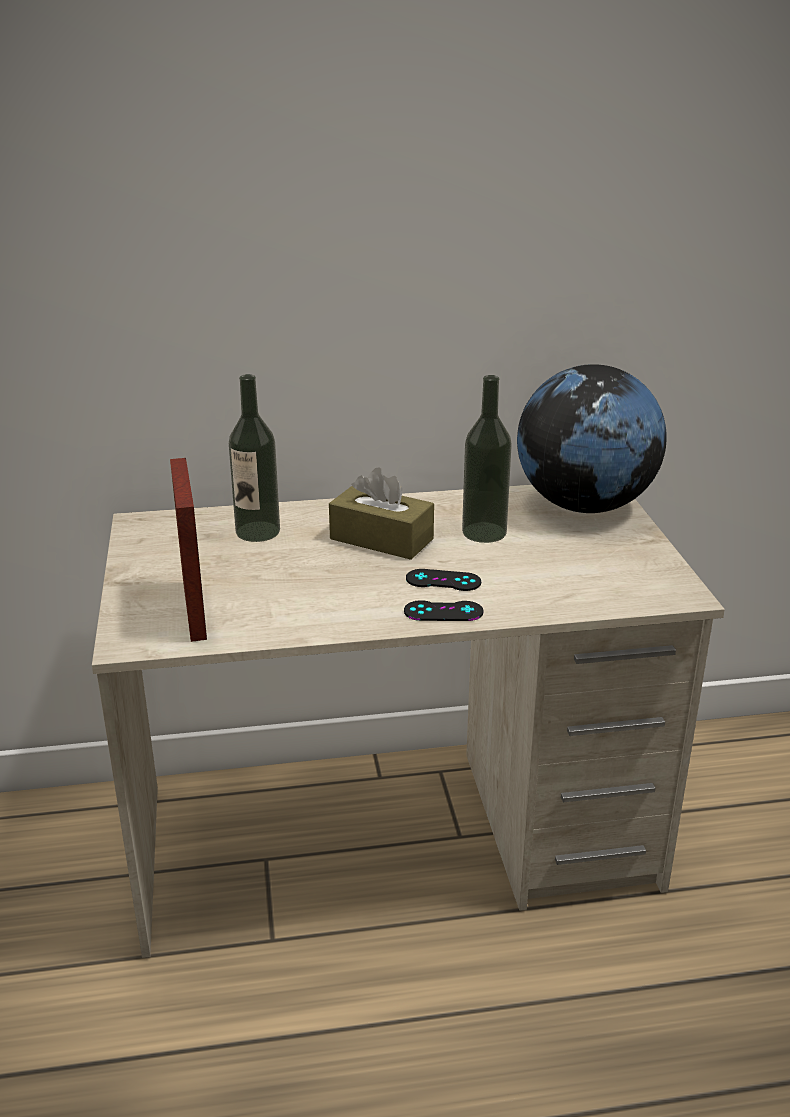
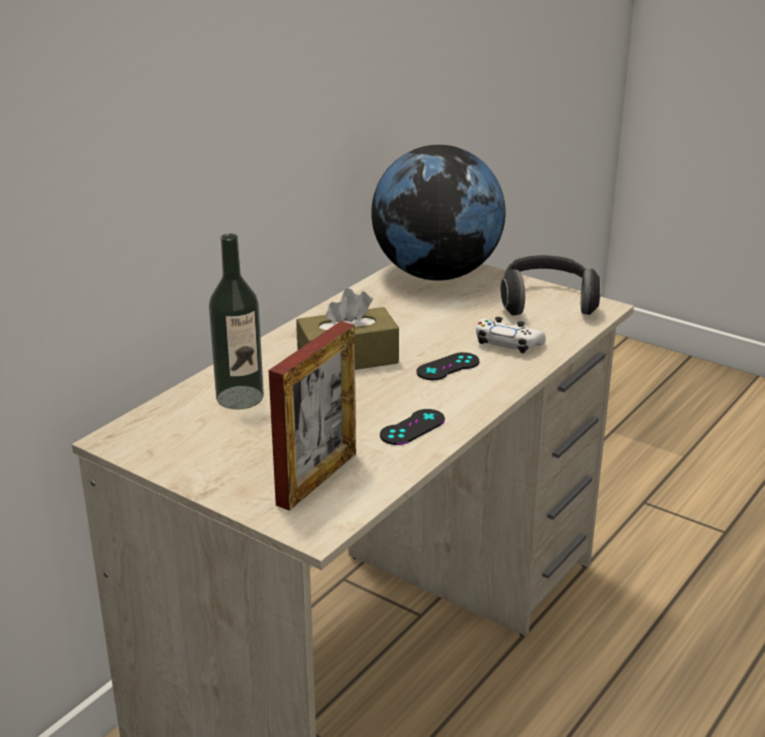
camera: 45 degrees left, 0 degrees up
picture frame [170,458,207,642] -> picture frame turned 90 degrees clockwise [269,321,356,511]
black game controller [404,600,484,621] -> black game controller moved to [380,409,445,445]
bottle [462,375,512,543] -> none
none -> white game controller [476,317,546,353]
none -> headphones [500,255,601,316]

